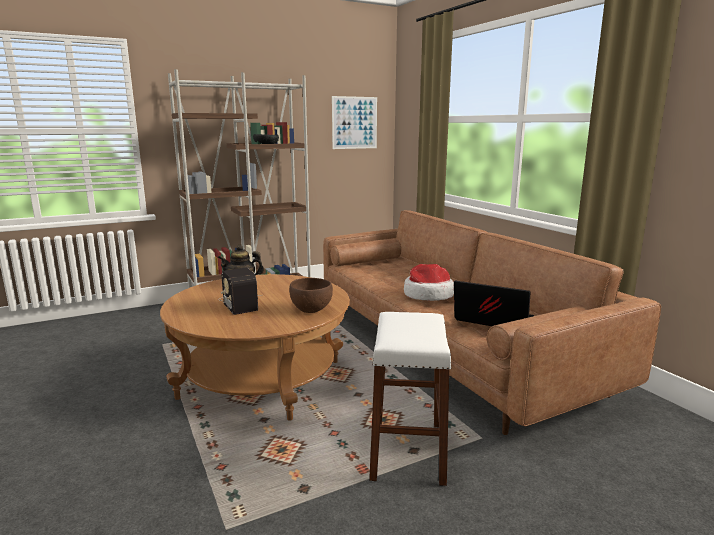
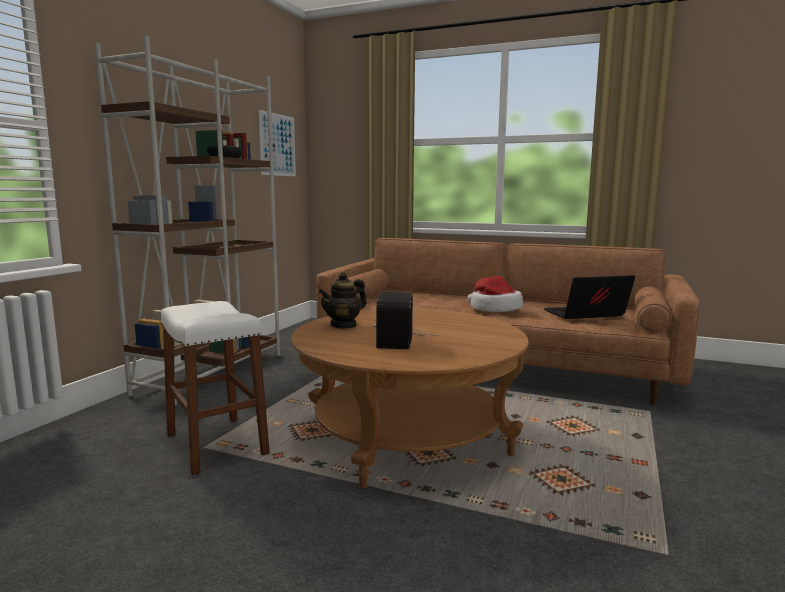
camera: 40 degrees left, 5 degrees down
radio [218,268,261,315] -> radio turned 75 degrees clockwise [372,292,433,349]
brown bowl [289,278,333,313] -> none
white stool [369,312,452,486] -> white stool moved to [161,301,270,476]

